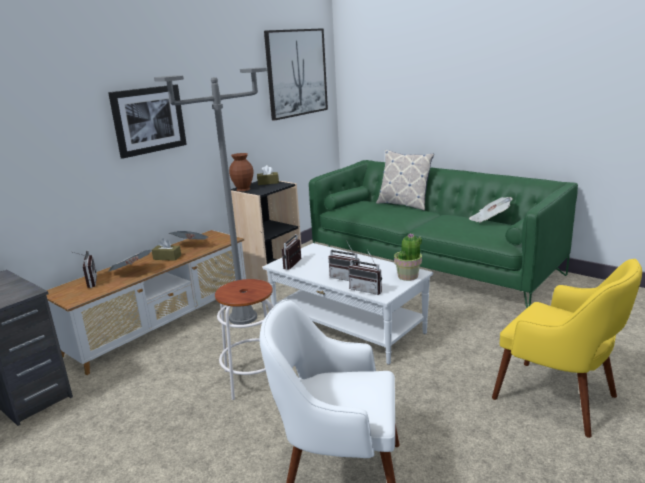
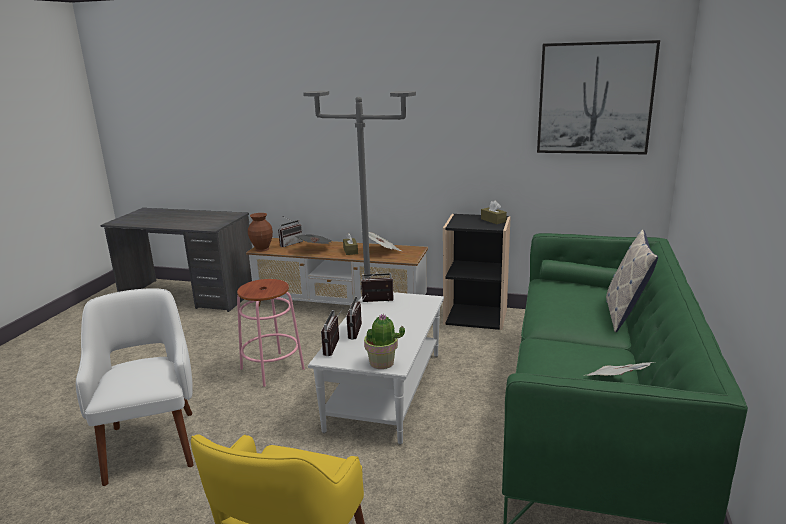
camera: 65 degrees right, 0 degrees up
picture [108,85,187,159] -> none
white stool [215,279,274,400] -> pink stool [237,279,305,387]
brown vase [229,153,253,191] -> brown vase moved to [248,213,273,252]

